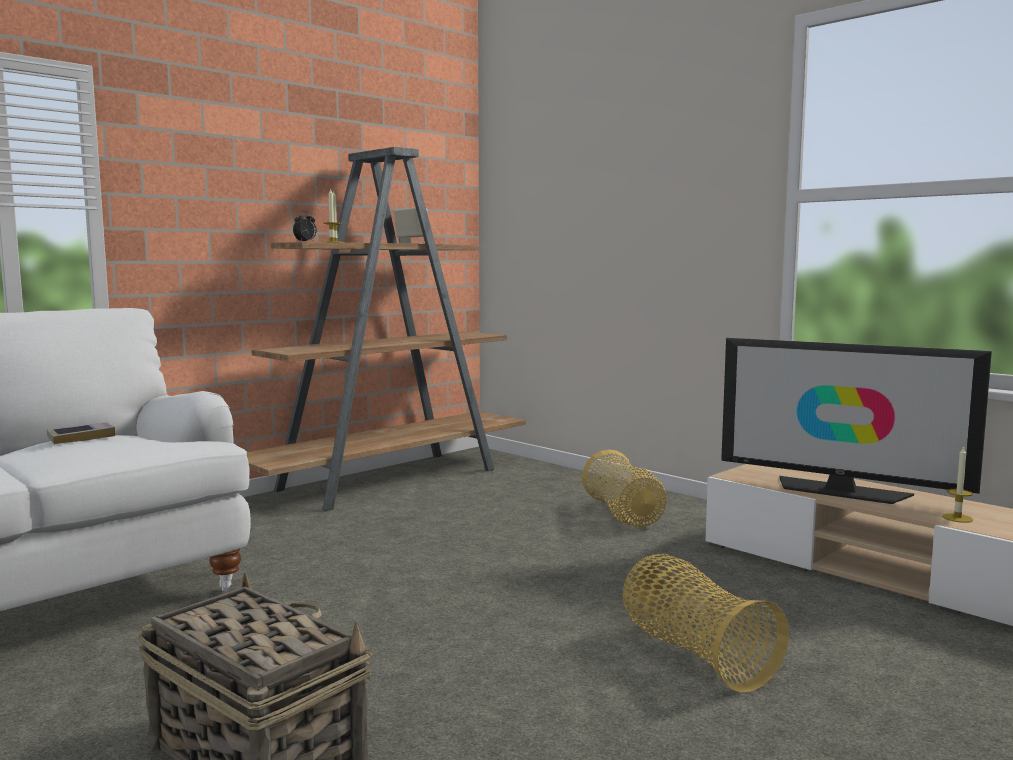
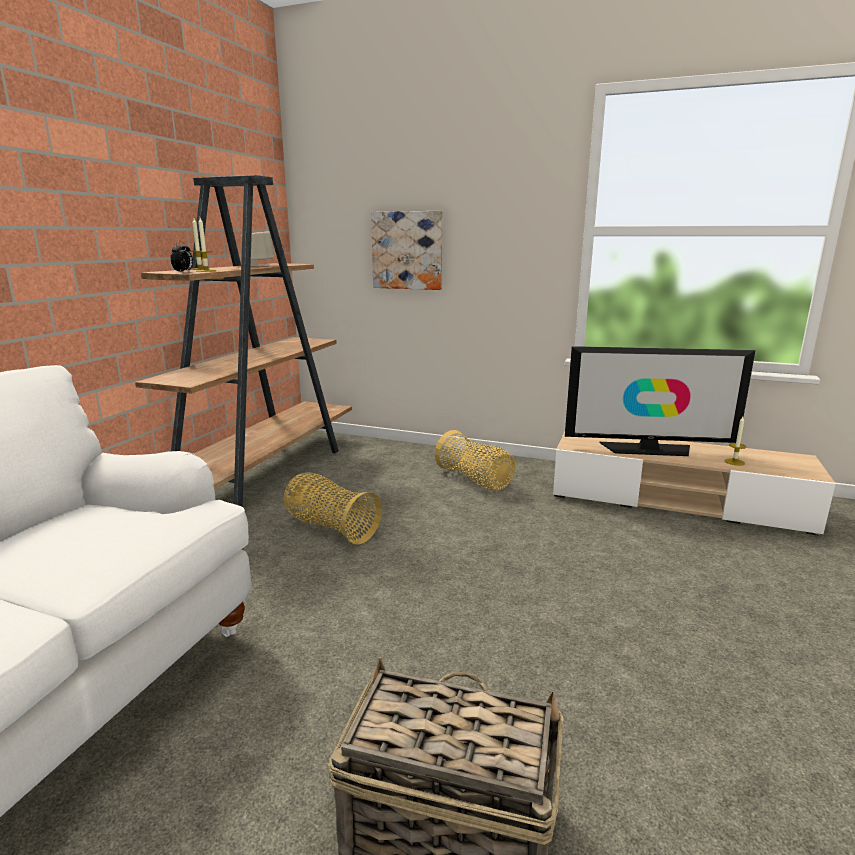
camera: 25 degrees left, 10 degrees up
book [47,422,115,444] -> none
basket [623,554,789,693] -> basket moved to [284,472,382,544]
none -> picture [371,211,443,290]

